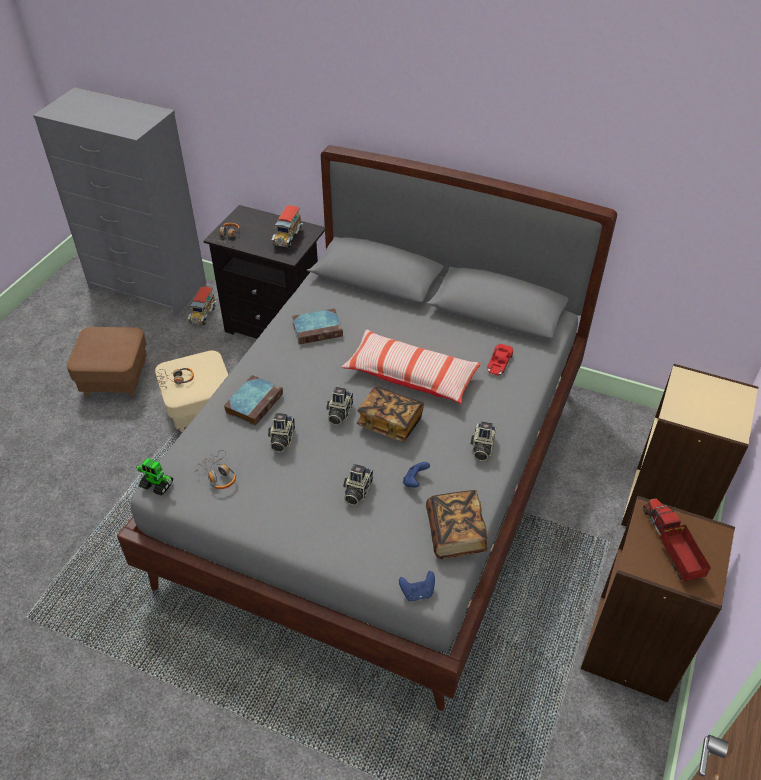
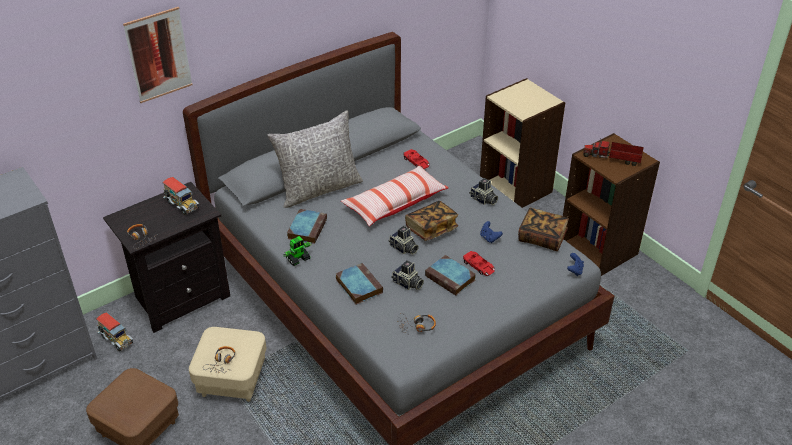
camera: 60 degrees left, 5 degrees down
toy robot [136,458,173,496] -> toy robot moved to [284,236,312,266]
camera [343,464,373,506] -> red toy car [463,251,495,276]
none -> picture [123,7,192,103]
none -> grey pillow [267,110,363,208]
none -> book [425,255,476,295]

